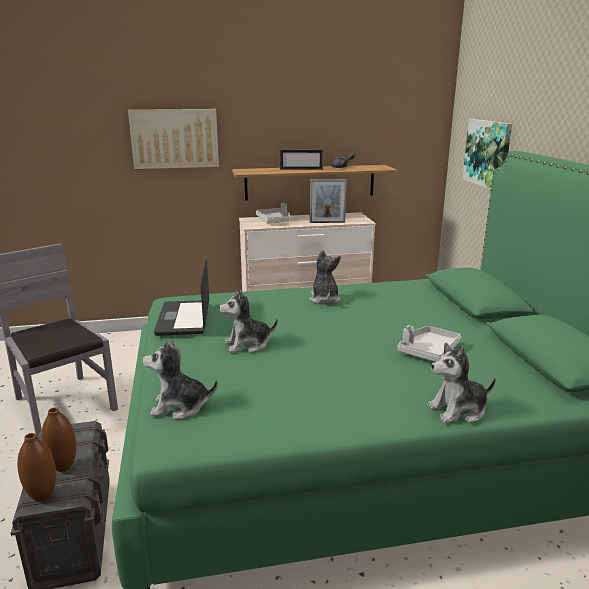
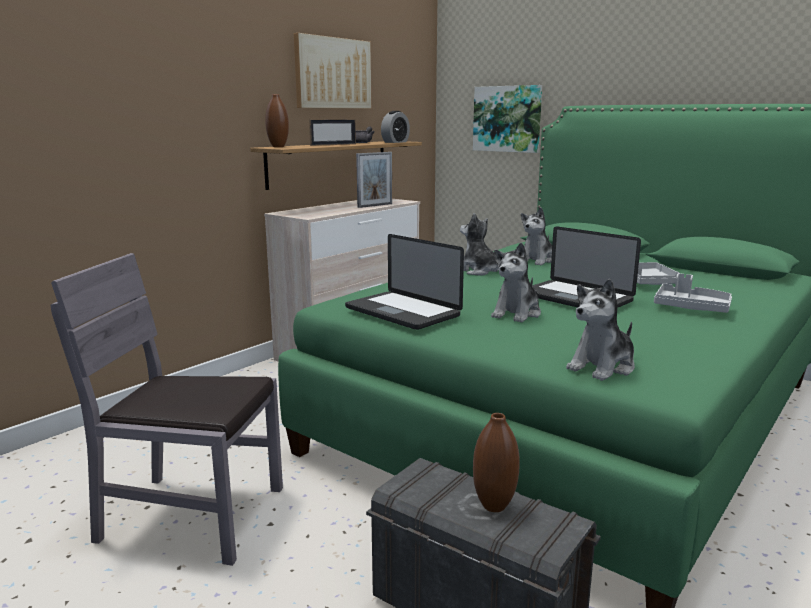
camera: 40 degrees left, 5 degrees down
brown vase [17,433,56,502] -> brown vase moved to [265,94,289,147]
picture [128,109,219,169] -> picture moved to [294,33,371,109]
grey tray [256,203,290,223] -> grey tray moved to [654,273,732,313]
plush toy [427,343,496,423] -> plush toy moved to [521,207,552,266]
none -> alarm clock [381,111,410,143]
none -> laptop [532,226,641,308]

